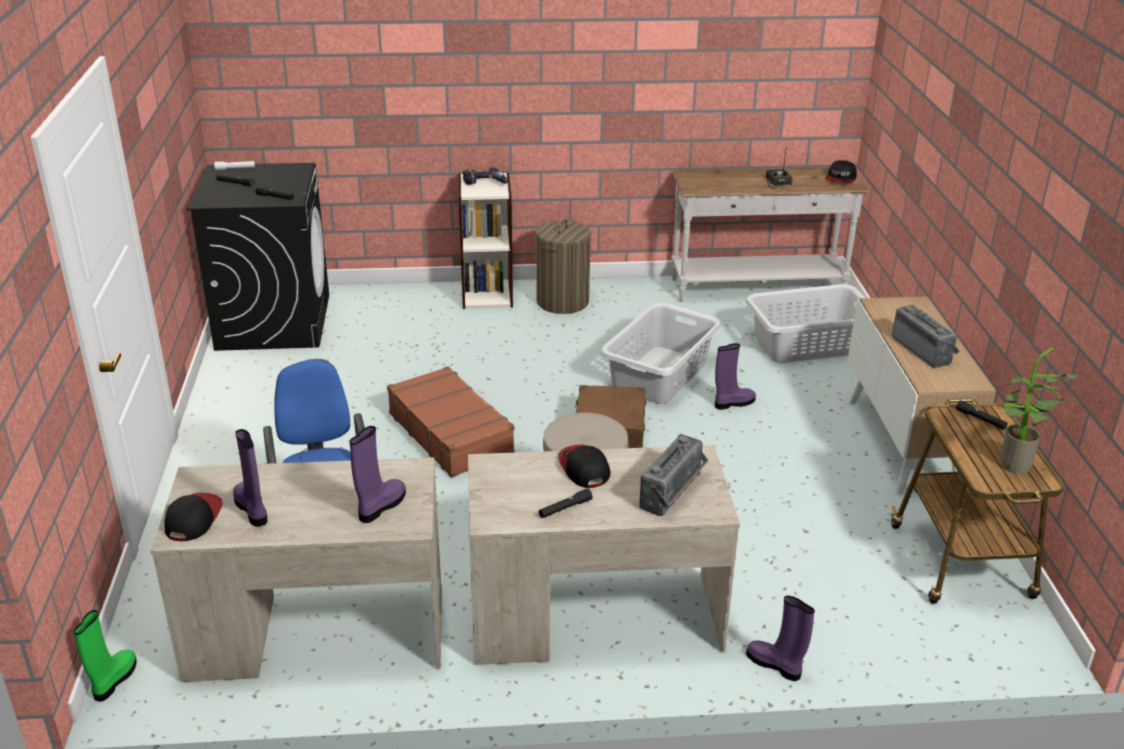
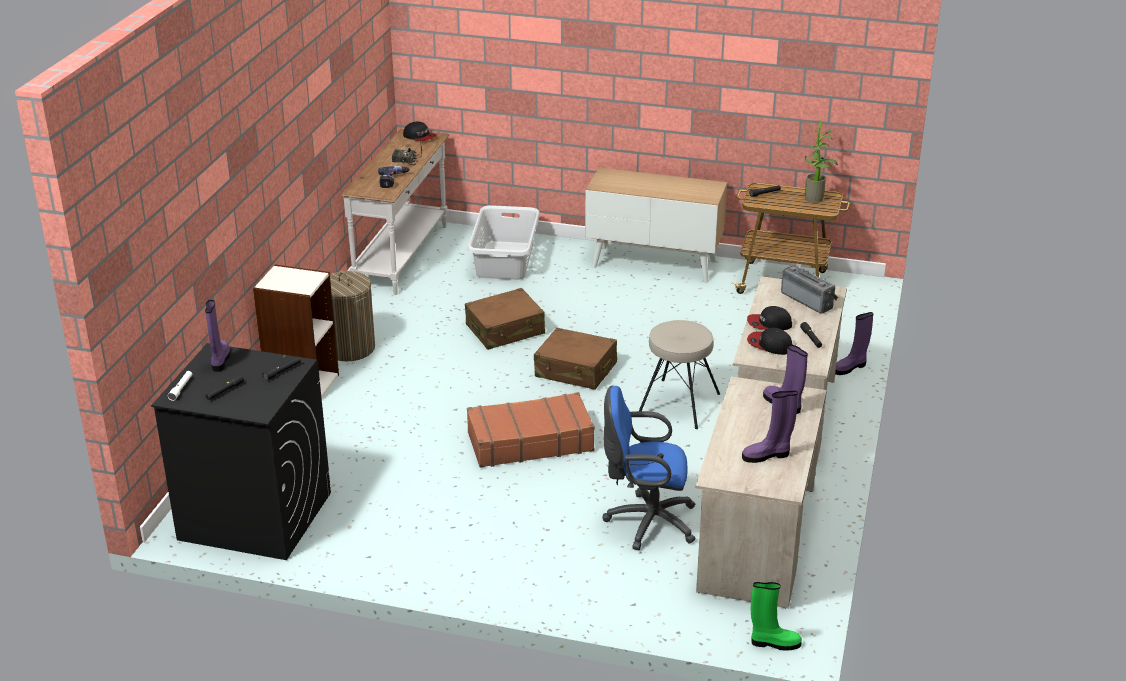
camera: 70 degrees left, 0 degrees up
green boot [74,610,137,702] -> green boot turned 150 degrees clockwise [751,582,802,651]
cap [164,492,223,541] -> cap moved to [747,328,792,355]
power drill [463,167,508,185] -> power drill moved to [378,166,410,188]
grey laundry basket [600,303,721,404] -> brown suitcase [465,288,545,350]
purple boot [715,343,756,410] -> purple boot moved to [205,300,230,372]
radio [892,305,960,368] -> none

